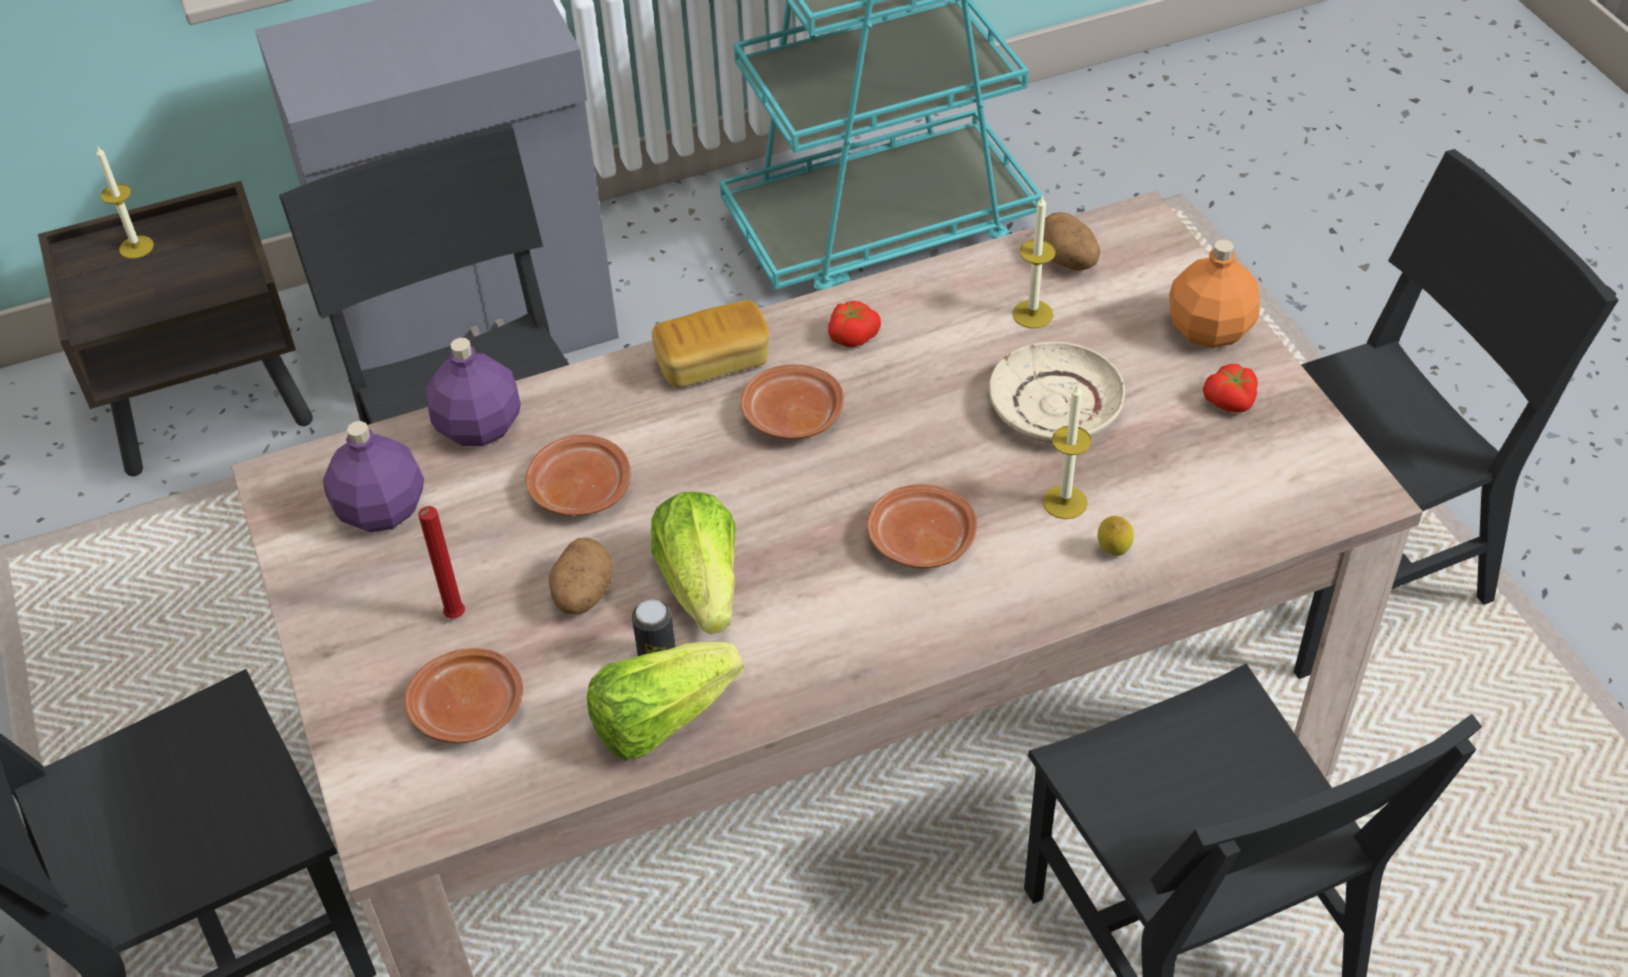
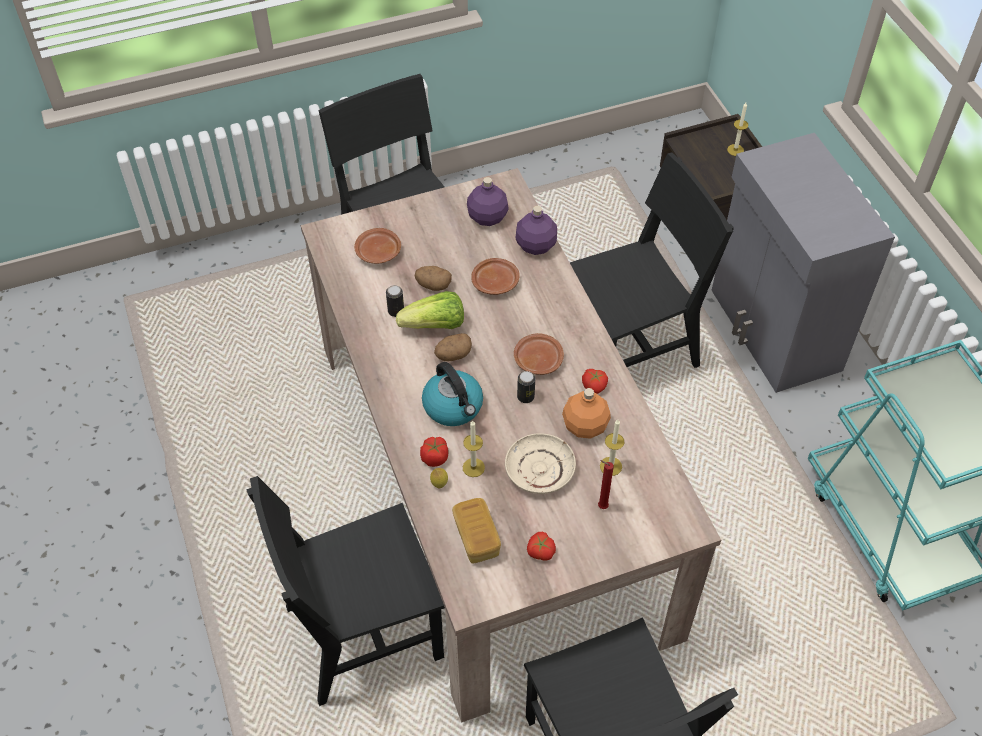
camera: 90 degrees right, 5 degrees up
red candle [418,506,465,619] -> red candle moved to [598,460,614,509]
lettuce [587,642,744,761] -> none
bread [652,300,769,387] -> bread moved to [452,498,501,564]
brown plate [867,484,977,568] -> kettle [422,362,483,426]
potato [1043,212,1100,271] -> potato moved to [434,333,472,362]
orange bottle [1169,240,1260,348] -> orange bottle moved to [562,388,611,438]
none -> tomato [420,437,448,467]
none -> can [517,371,535,403]

